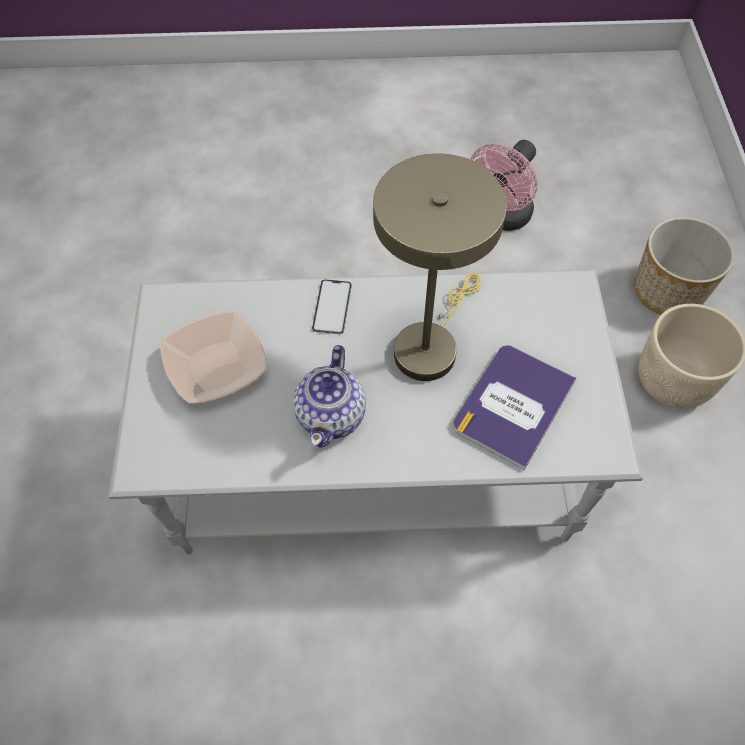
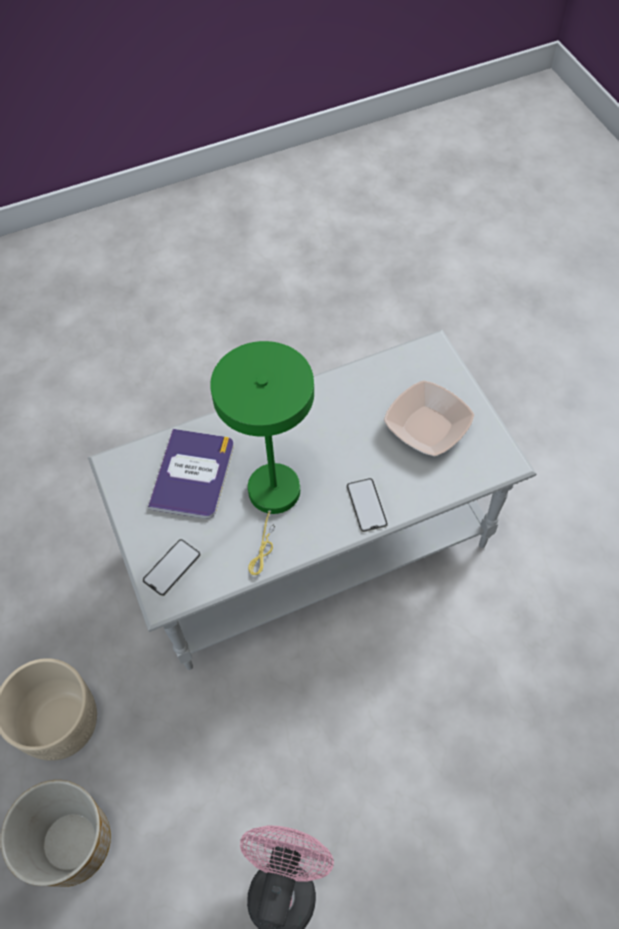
camera: 160 degrees right, 0 degrees up
teapot [293,345,366,448] -> none
beige table lamp [373,153,507,381] -> green table lamp [210,341,314,575]
none -> phone [143,539,201,596]

